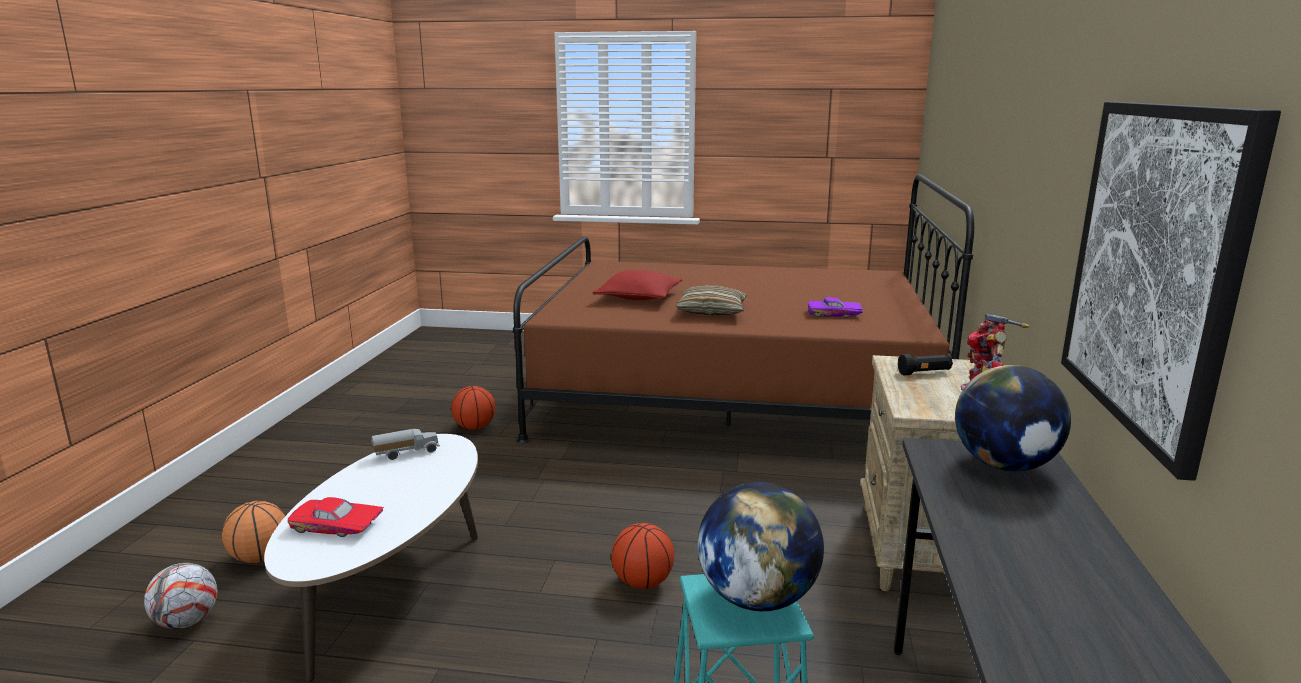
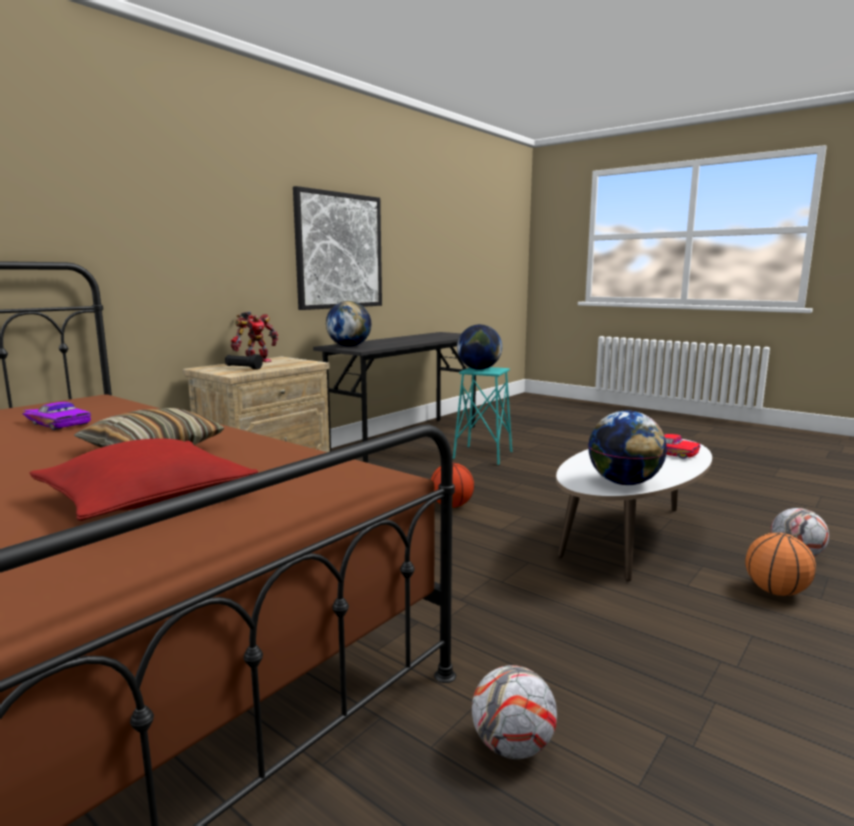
camera: 150 degrees left, 5 degrees down
toy truck [371,429,440,460] -> globe [588,410,667,485]
basketball [451,386,496,430] -> football [472,665,557,759]

